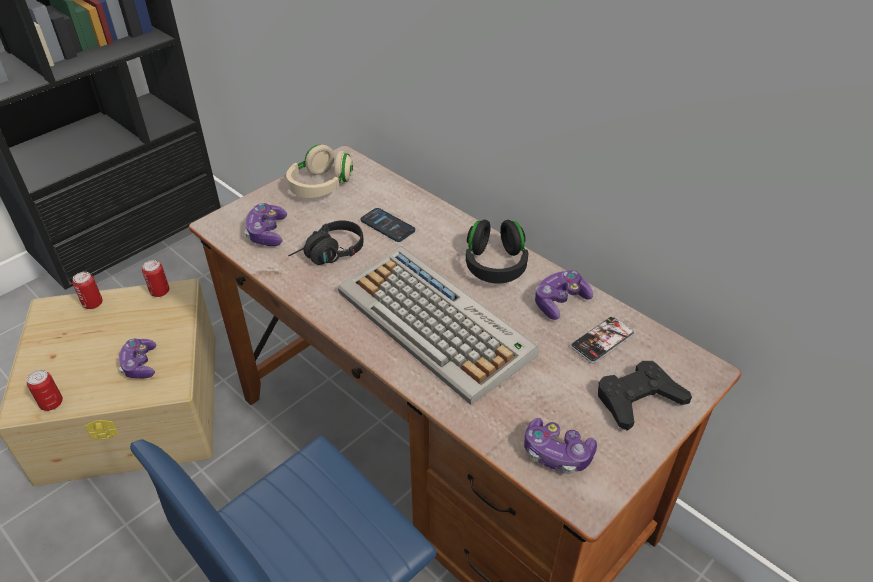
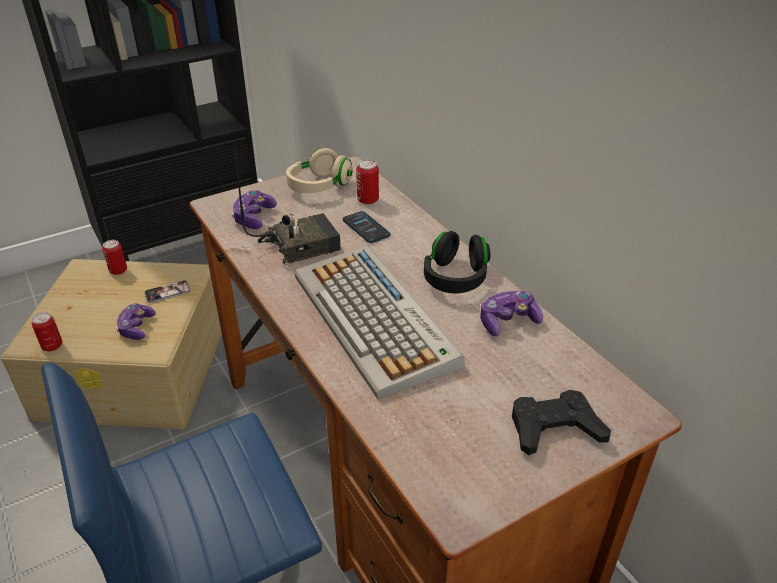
camera: 15 degrees right, 5 degrees down
can [142,260,169,297] -> can moved to [356,160,379,205]
black headphones [288,220,363,265] -> radio [234,149,341,264]
game controller [524,418,597,474] -> none
phone [570,316,634,363] -> phone moved to [144,280,191,303]

